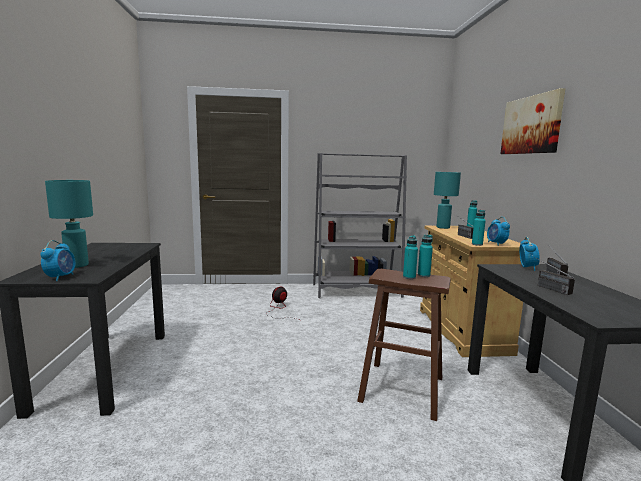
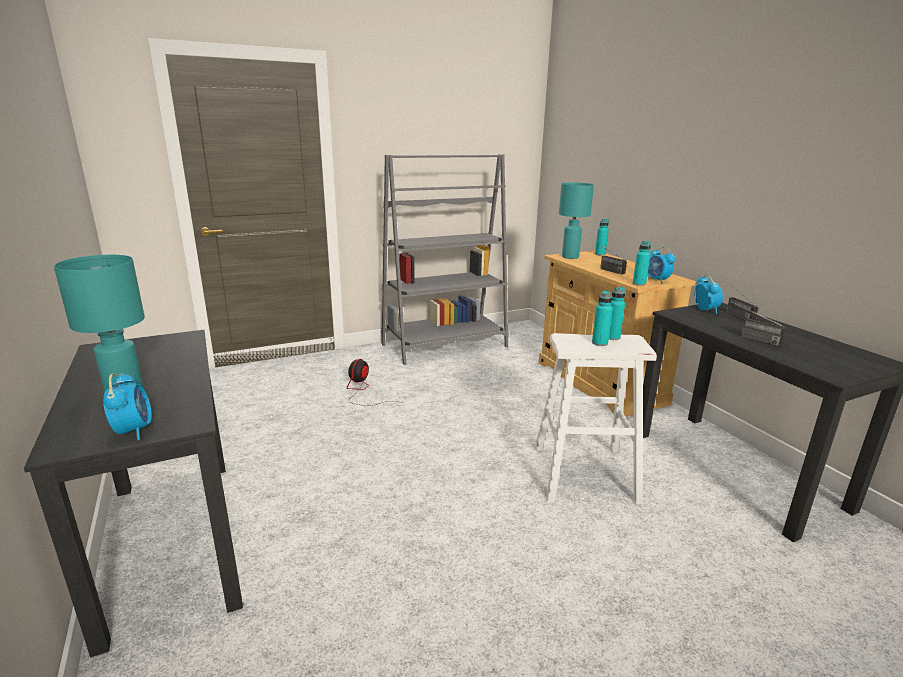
camera: 20 degrees left, 10 degrees up
brown stool [357,269,451,421] -> white stool [535,333,657,504]
picture [500,88,565,154] -> none

